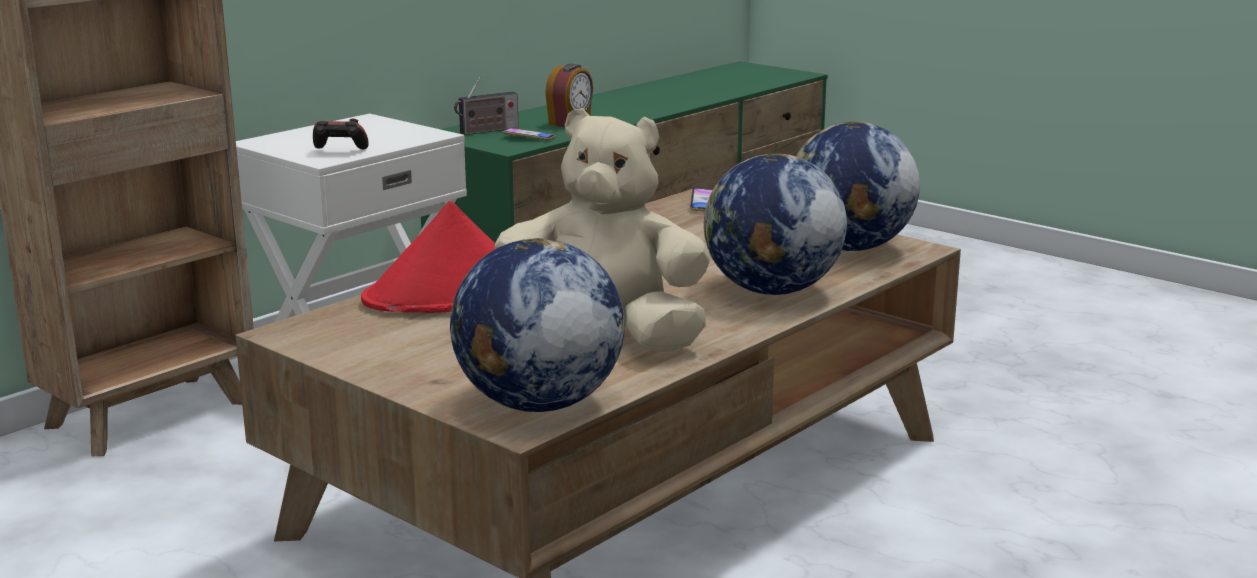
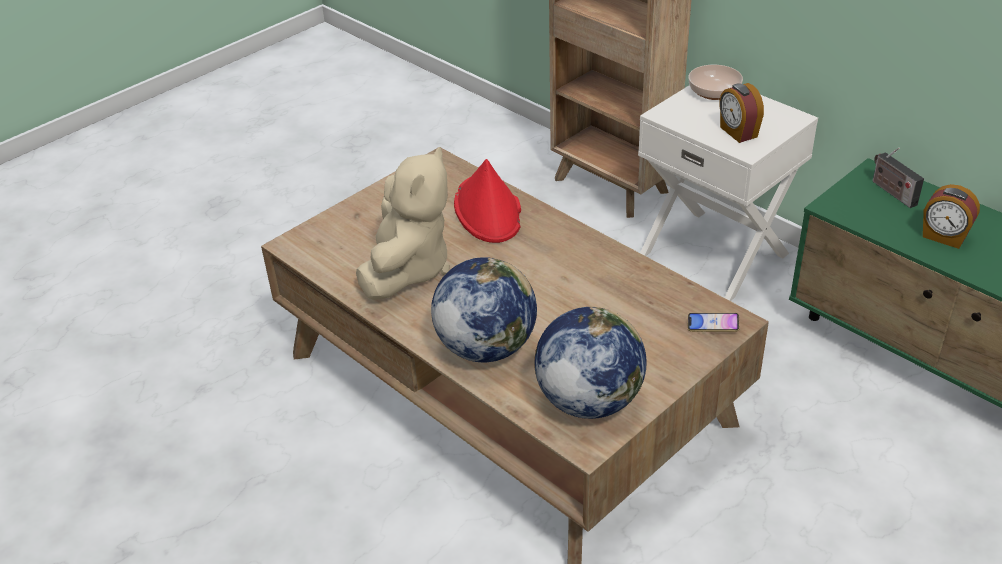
camera: 95 degrees right, 20 degrees up
game controller [313,119,369,150] -> none
globe [450,238,625,412] -> none
phone [502,128,556,140] -> none
none -> bowl [688,65,743,100]
none -> alarm clock [719,83,764,143]

